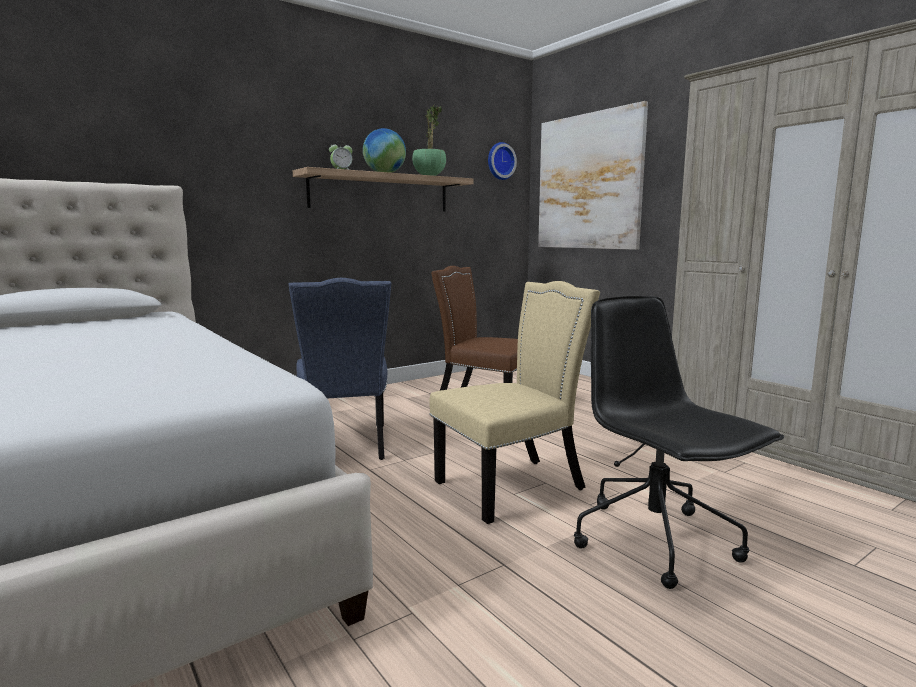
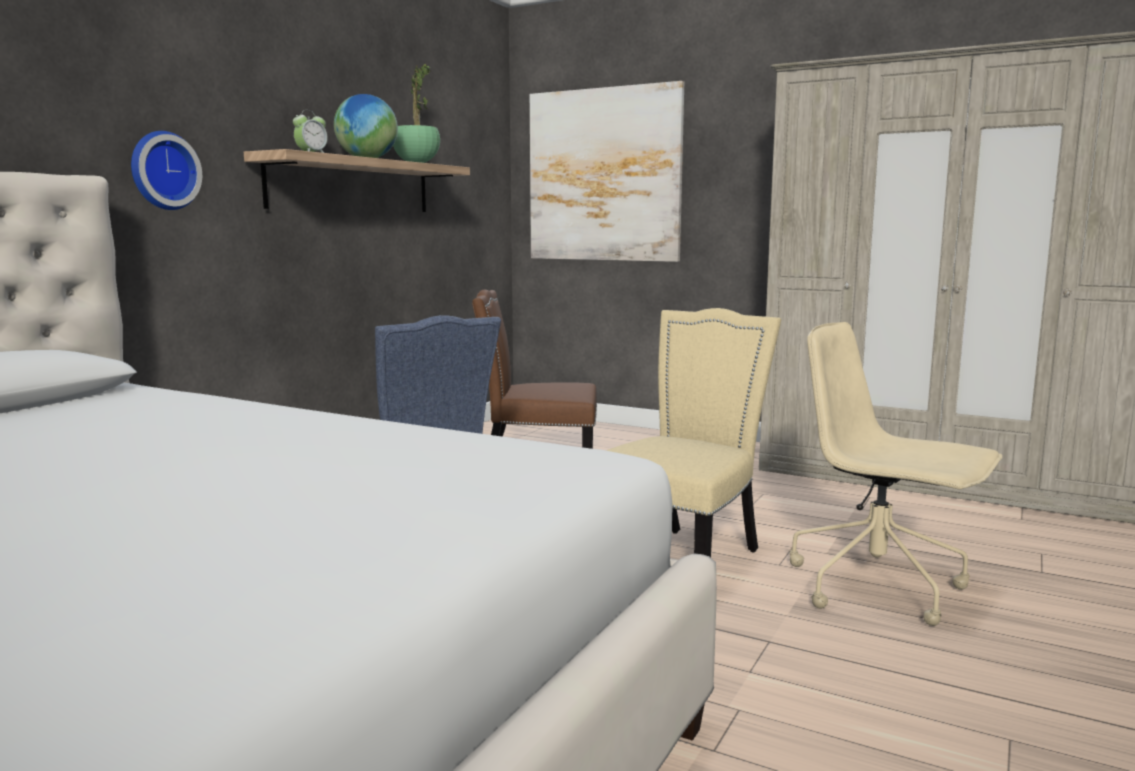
camera: 25 degrees left, 0 degrees up
wall clock [488,142,517,180] -> wall clock moved to [131,131,202,210]
black office chair [574,296,784,589] -> beige office chair [789,322,1002,626]

